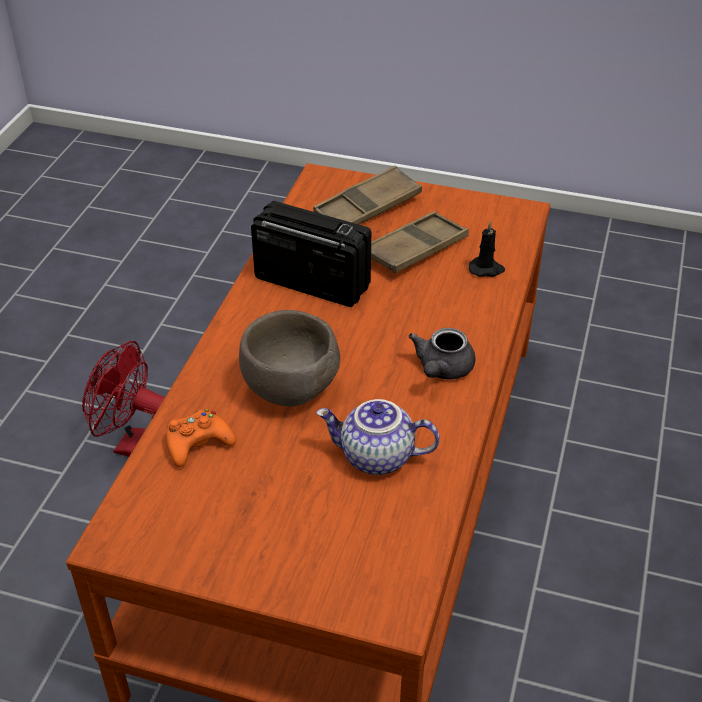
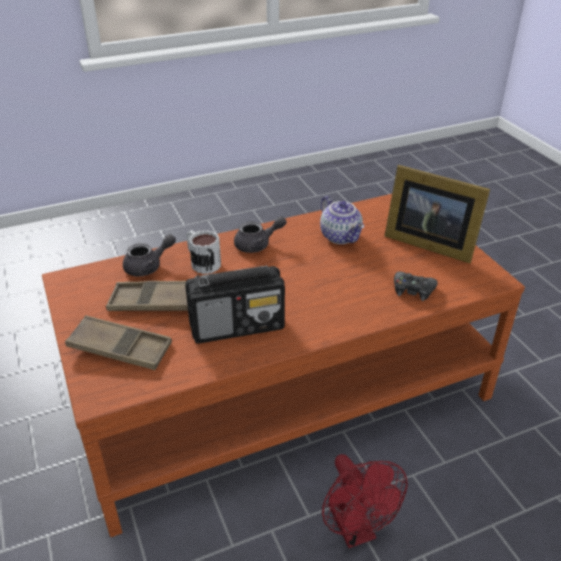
camera: 130 degrees left, 5 degrees down
orange game controller [166,409,236,467] -> black game controller [394,272,438,301]
brown bowl [239,310,340,407] -> none
radio [251,201,371,307] -> radio turned 90 degrees counterclockwise [185,265,285,344]
black candle [469,221,505,277] -> grey teapot [123,234,176,277]
none -> mug [186,230,221,274]
none -> picture frame [384,165,490,263]

